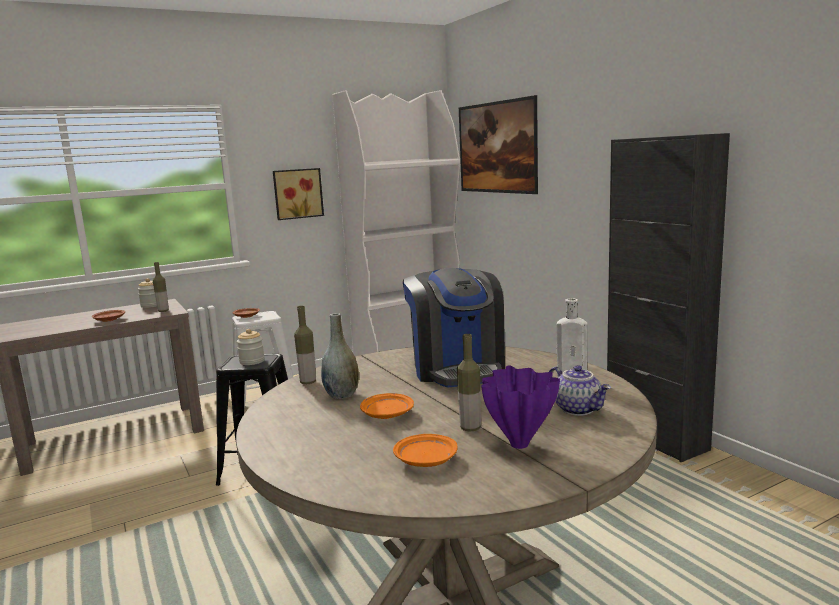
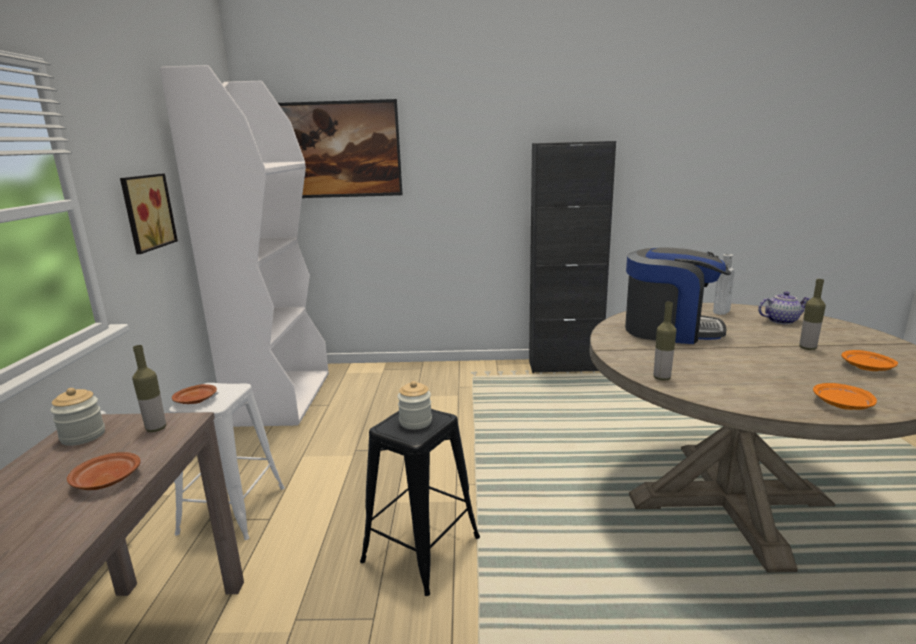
camera: 60 degrees left, 5 degrees up
grey vase [321,313,359,399] -> none
orange plate [360,393,414,419] -> orange plate moved to [813,383,877,410]
purple vase [481,366,560,449] -> none

